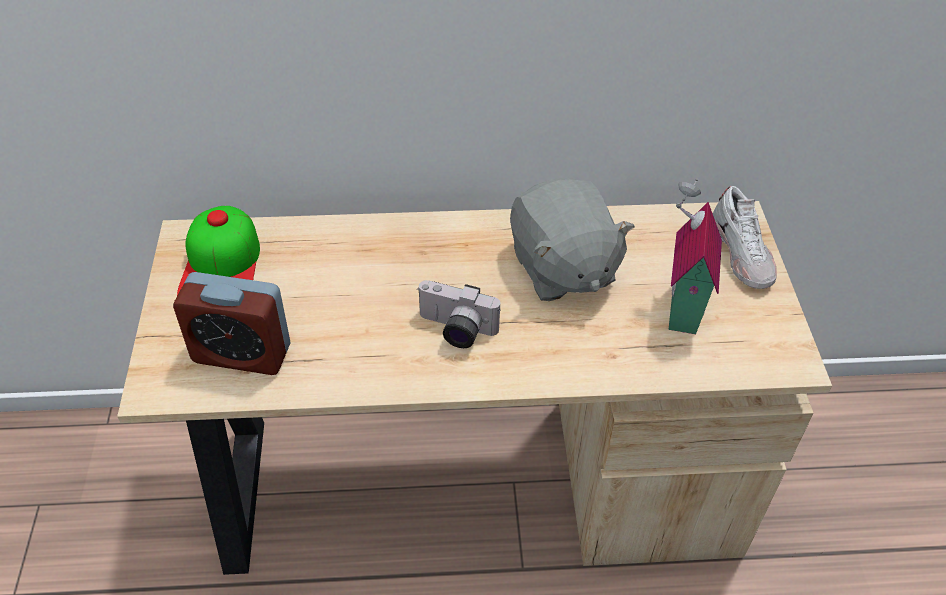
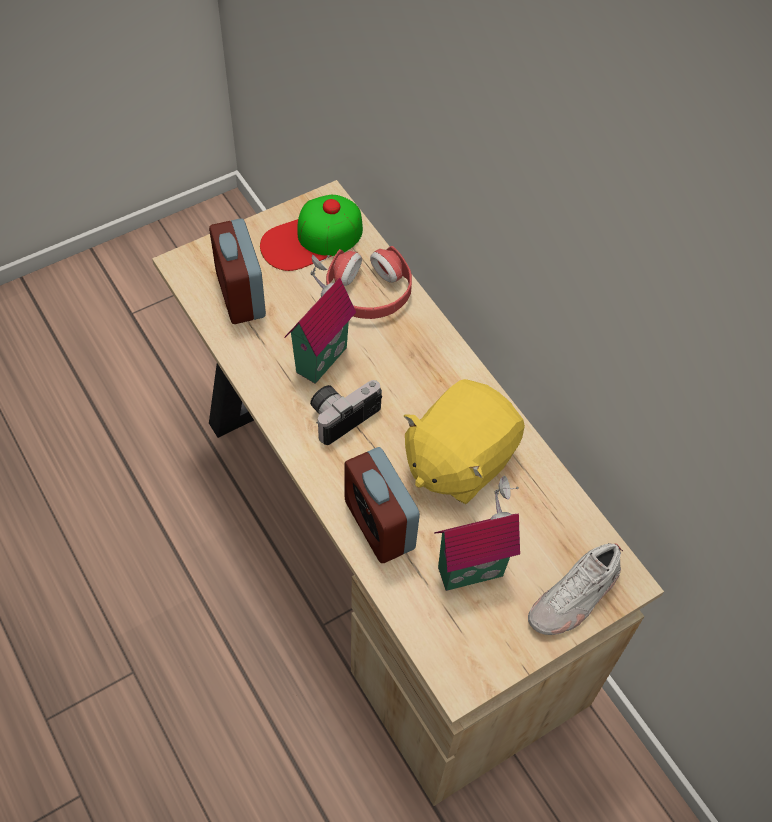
camera: 60 degrees right, 10 degrees up
camera [417,280,501,348] -> camera turned 60 degrees clockwise [310,380,382,445]
grey plush toy [510,178,635,301] -> yellow plush toy [404,379,525,504]
none -> toy house [284,254,356,384]
none -> red headphones [326,246,412,319]
none -> alarm clock [344,447,420,563]

